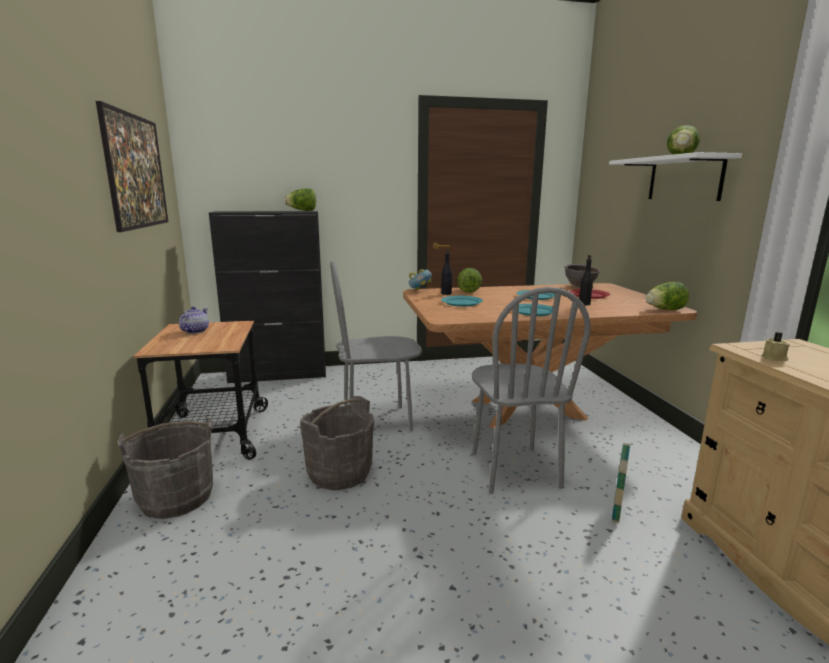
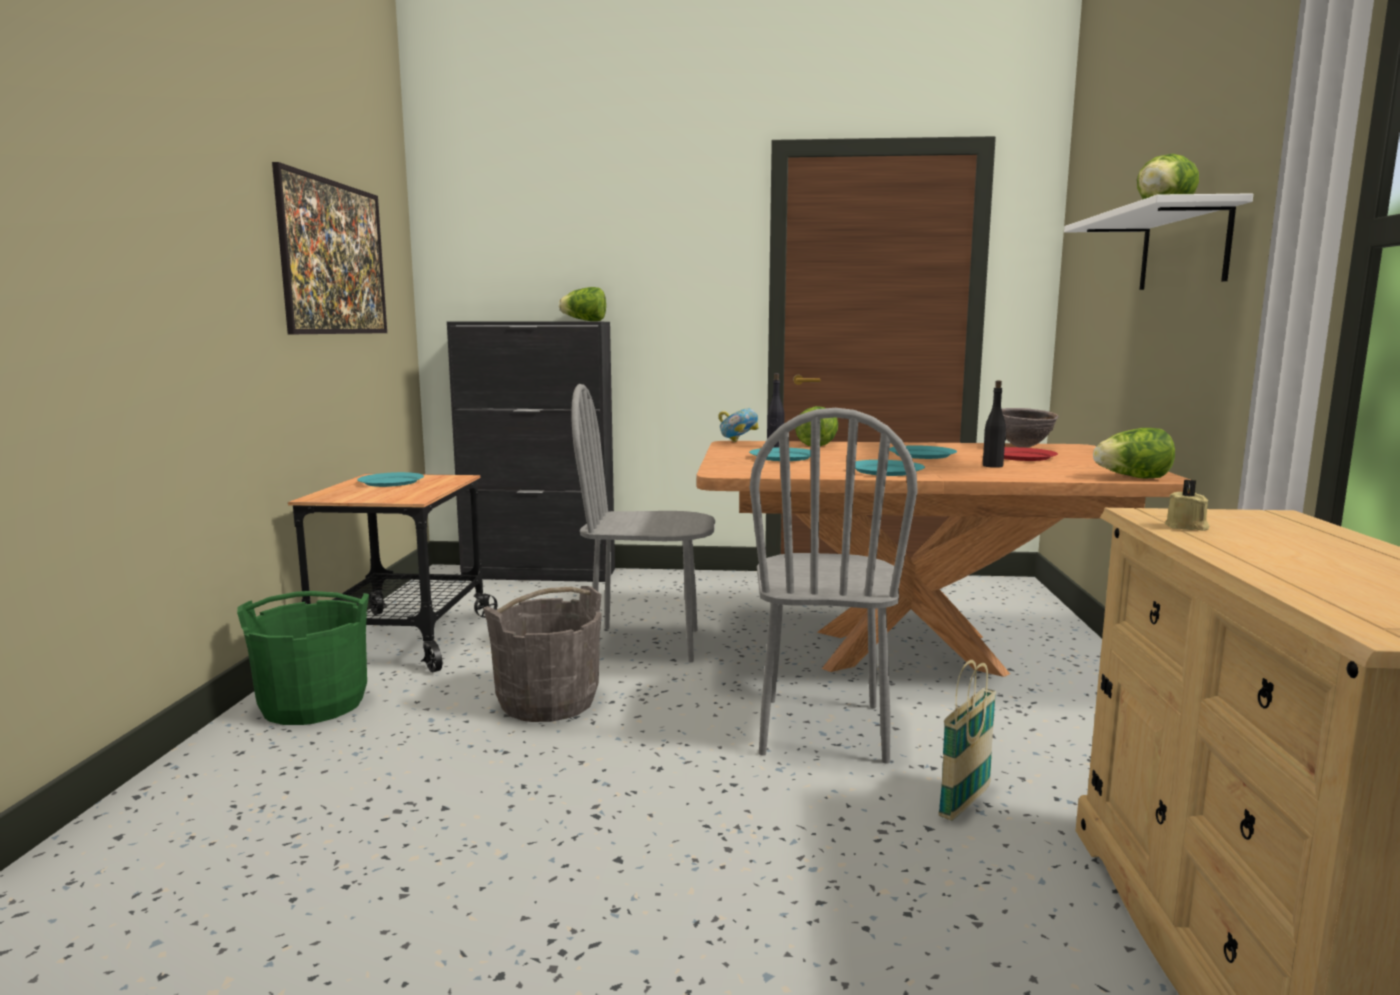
camera: 15 degrees right, 5 degrees down
grey bucket [117,418,213,519] -> green bucket [237,591,369,725]
teapot [179,306,209,334] -> turquoise plate [357,472,424,487]

